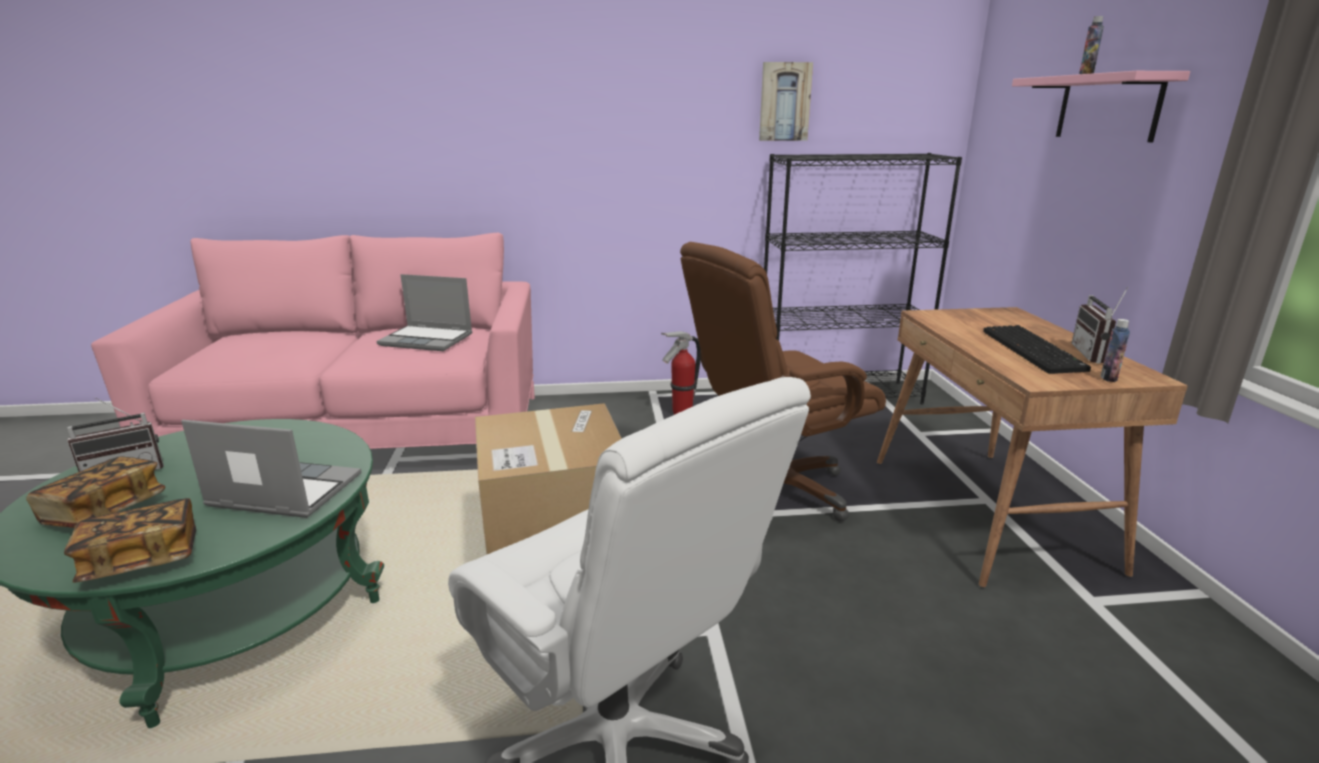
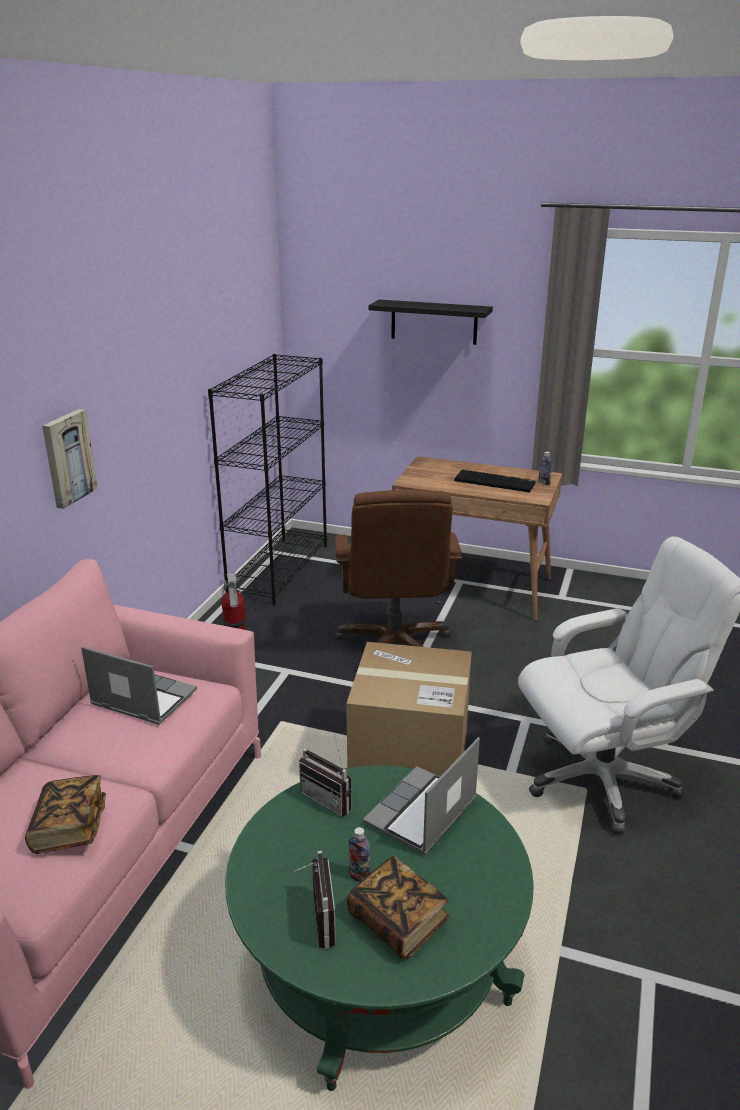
camera: 65 degrees left, 5 degrees up
book [64,498,196,583] -> book moved to [25,775,106,854]
laptop [377,274,472,351] -> laptop turned 105 degrees counterclockwise [81,647,197,725]
picture [759,62,813,141] -> picture moved to [42,409,98,509]
pink shelf [1012,71,1190,143] -> black shelf [369,300,493,345]
radio [1072,287,1128,363] -> radio moved to [299,734,351,816]
bottle [1079,16,1104,74] -> bottle moved to [349,827,370,882]

